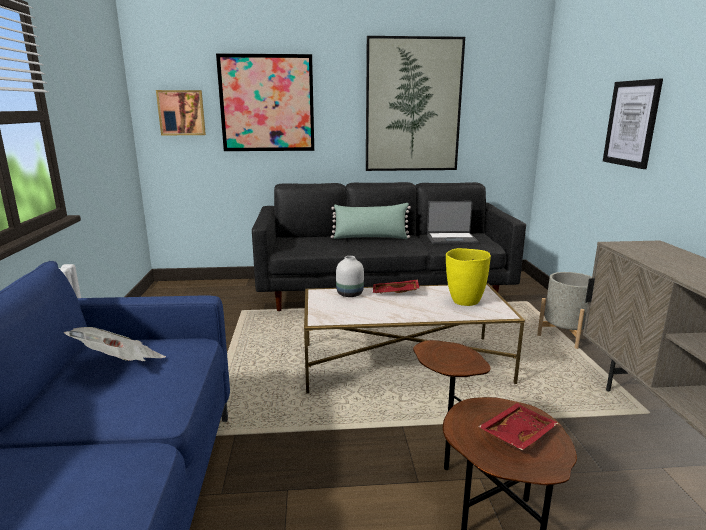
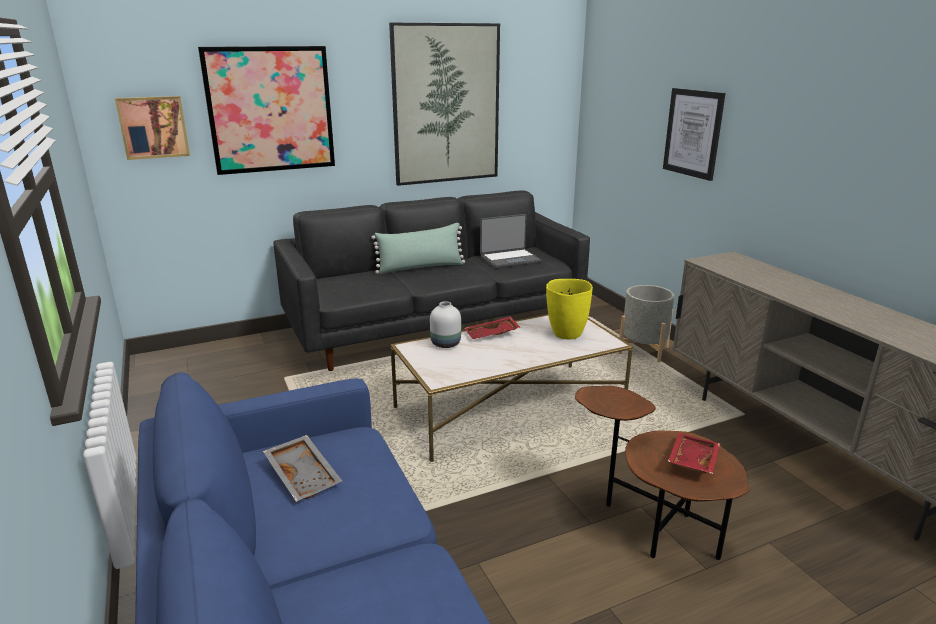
camera: 20 degrees left, 5 degrees up
newspaper [64,327,166,361] -> grey tray [263,435,342,502]

